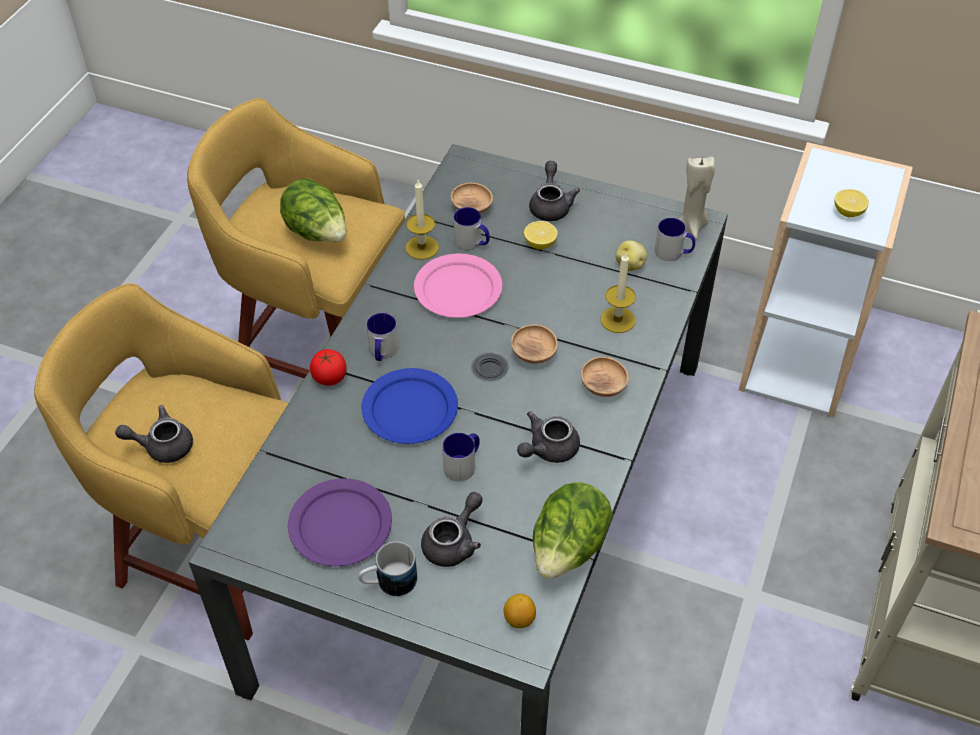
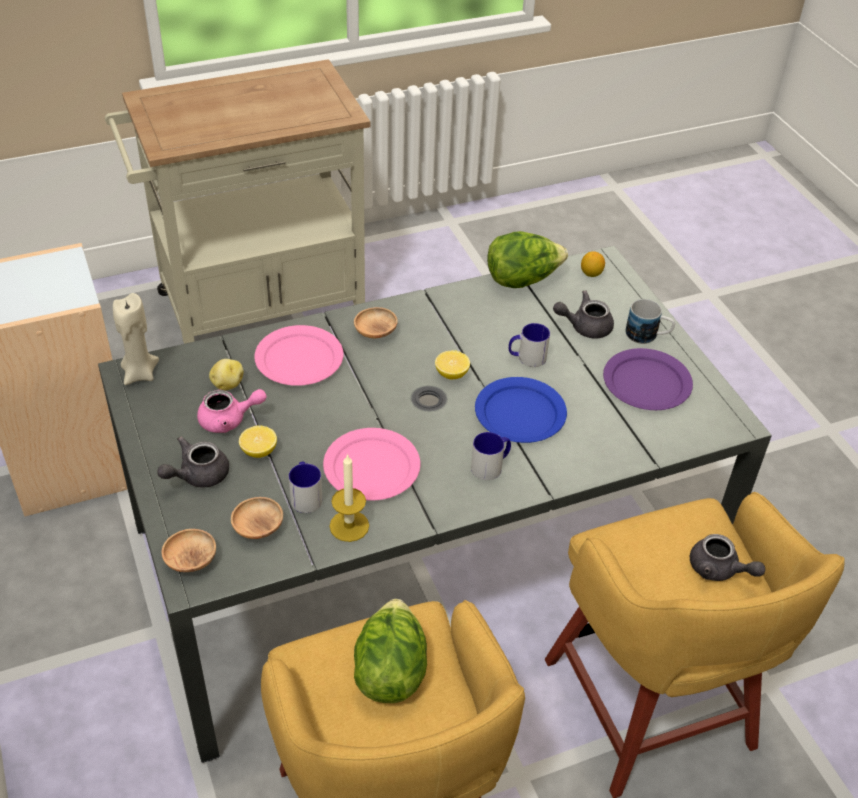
camera: 135 degrees left, 5 degrees down
tomato [310,349,346,386] -> none
brown bowl [511,325,558,364] -> brown bowl moved to [162,529,216,572]
grey teapot [517,411,580,463] -> none
candle [600,253,636,333] -> pink plate [254,325,344,386]
mug [655,218,695,261] -> none
lemon [835,189,869,217] -> lemon moved to [435,350,470,379]
none -> pink teapot [197,389,267,433]

